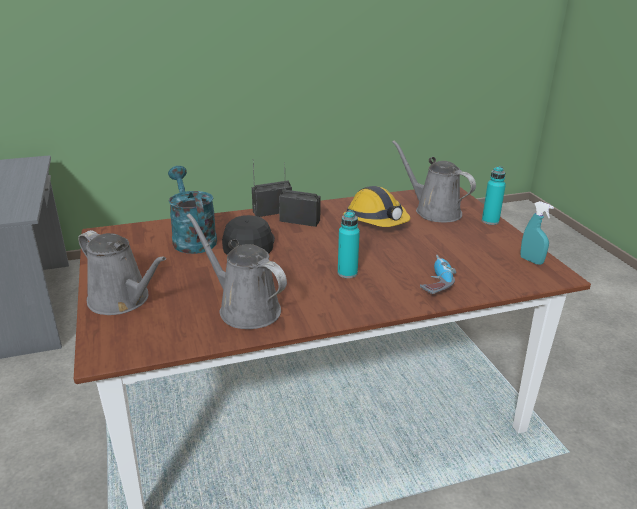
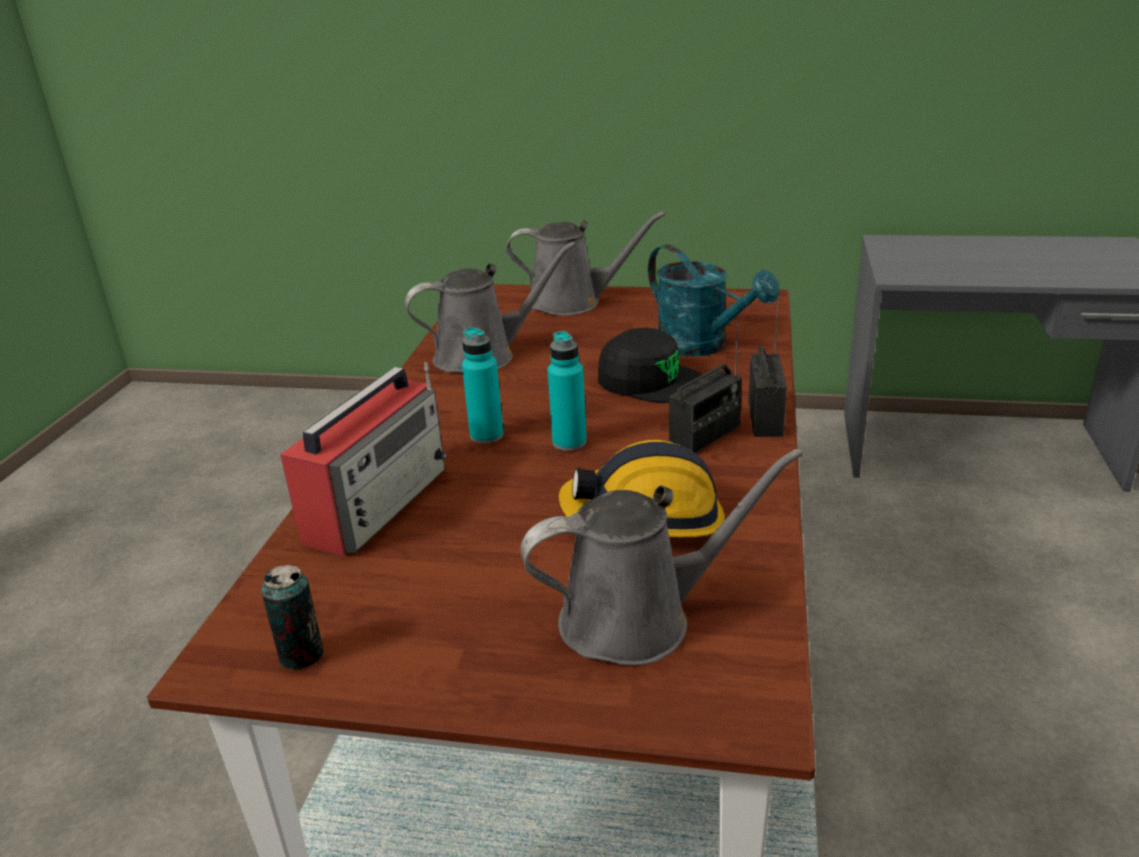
camera: 120 degrees right, 0 degrees up
grey watering can [78,230,166,315] -> grey watering can turned 150 degrees counterclockwise [506,212,665,316]
turquoise watering can [168,166,217,254] -> turquoise watering can turned 45 degrees clockwise [648,245,780,356]
power drill [420,255,456,294] -> radio [280,362,447,557]
turquoise bottle [482,166,506,225] -> turquoise bottle moved to [548,331,587,451]
turquoise spray bottle [520,201,554,265] -> can [261,565,324,670]

